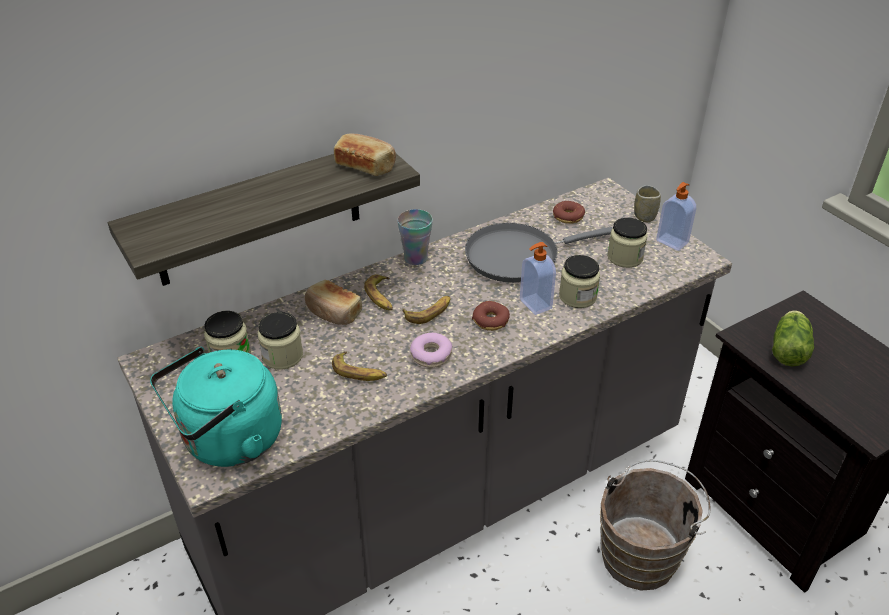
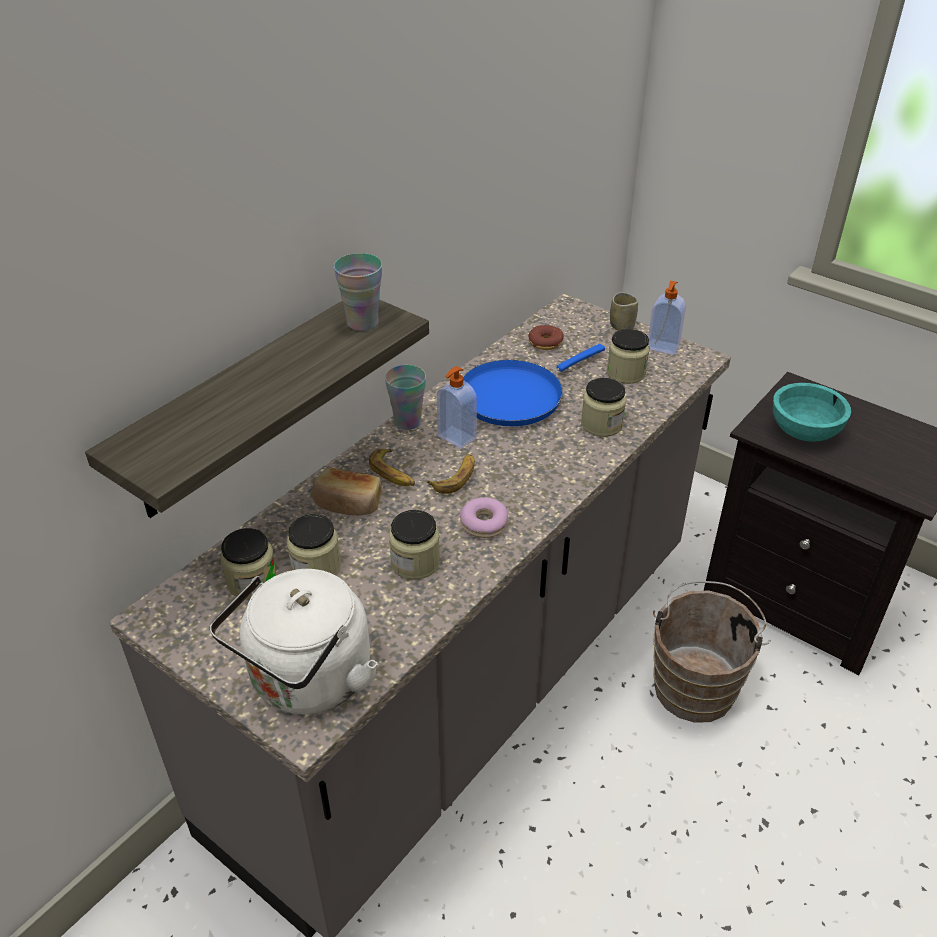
camera: 20 degrees left, 0 degrees up
turquoise kettle [150,347,282,467] -> white kettle [210,569,378,714]
banana [332,352,387,381] -> jar [389,510,440,580]
bread [334,133,396,176] -> cup [334,253,382,331]
grey frying pan [465,223,613,283] -> blue frying pan [463,344,605,426]
donut [472,301,510,331] -> none
soap dispenser [520,242,556,315] -> soap dispenser moved to [437,366,477,449]
lettuce [772,310,814,366] -> turquoise bowl [773,383,851,442]

